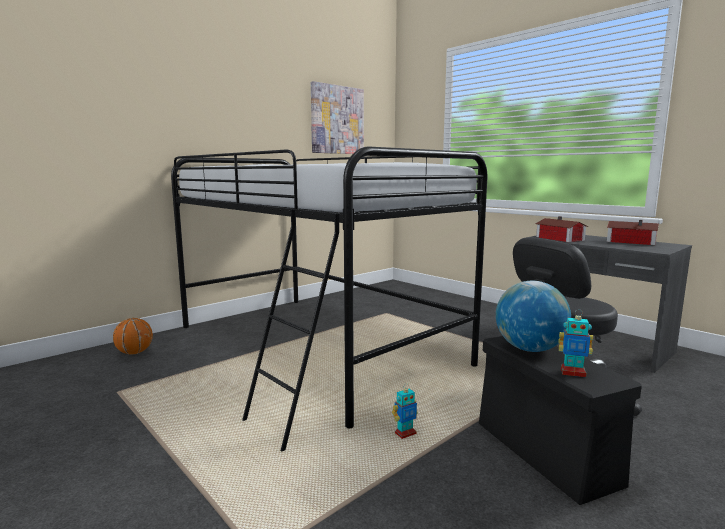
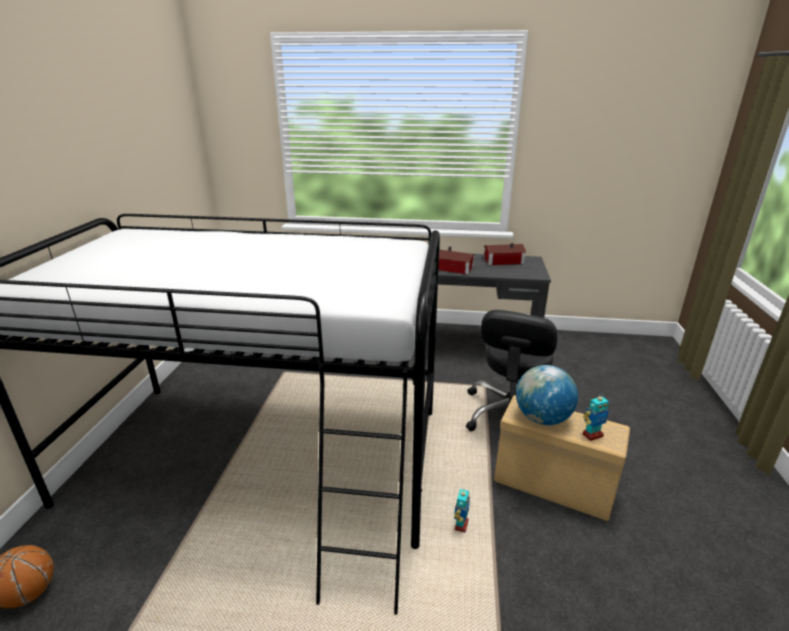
camera: 40 degrees left, 15 degrees up
picture [311,81,364,154] -> none
black storage box [479,336,642,505] -> beige storage box [494,395,630,521]

